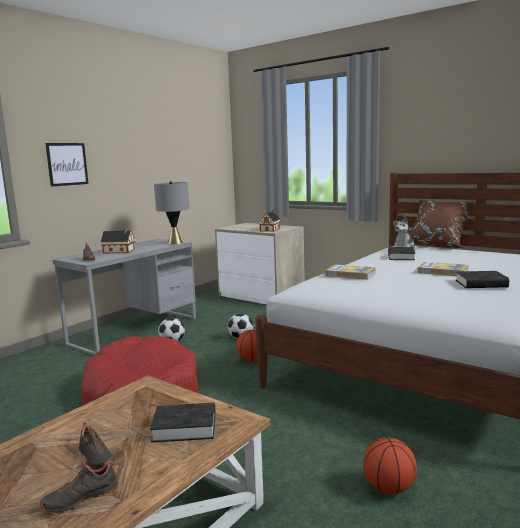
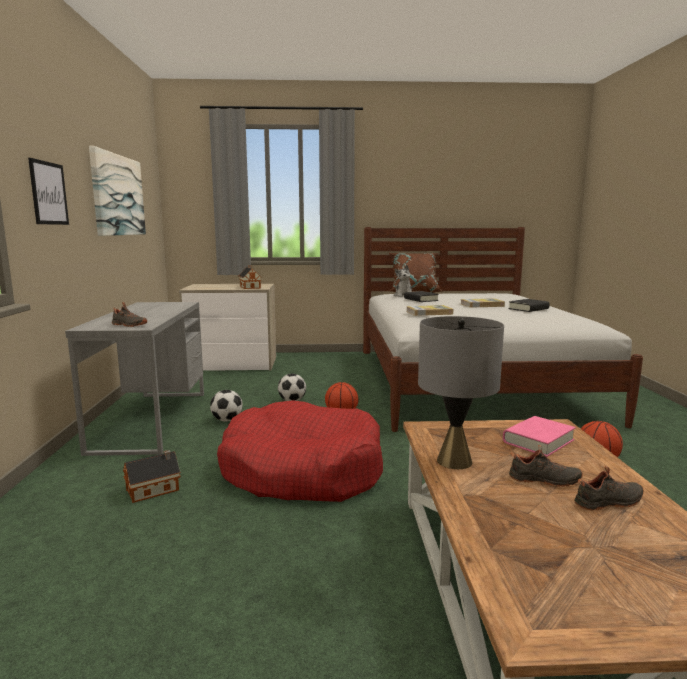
camera: 40 degrees left, 0 degrees up
black shoe [40,458,118,514] -> black shoe turned 120 degrees counterclockwise [574,466,644,510]
toy house [101,229,135,253] -> toy house moved to [123,450,181,503]
black book [150,403,216,442] -> pink book [503,416,576,457]
grey table lamp [154,181,189,244] -> grey table lamp moved to [418,316,504,469]
none -> picture [89,146,146,236]

